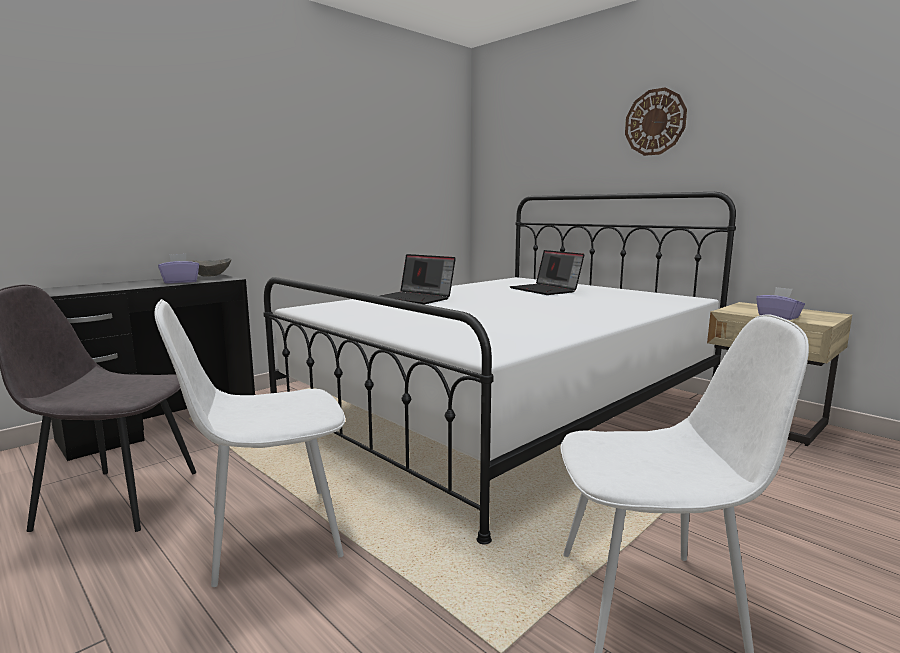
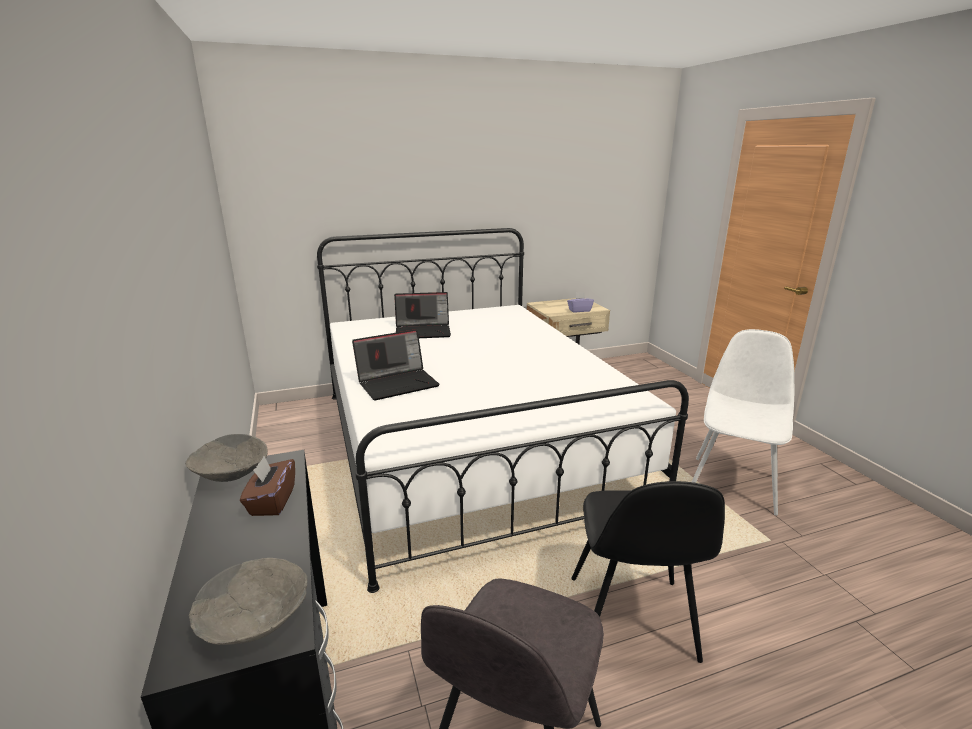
camera: 65 degrees left, 10 degrees up
white chair [155,299,345,587] -> black chair [571,481,725,663]
purple tissue box [158,254,199,284] -> brown tissue box [240,456,295,516]
wall clock [625,87,687,156] -> none
none -> grey bowl [189,558,307,645]

